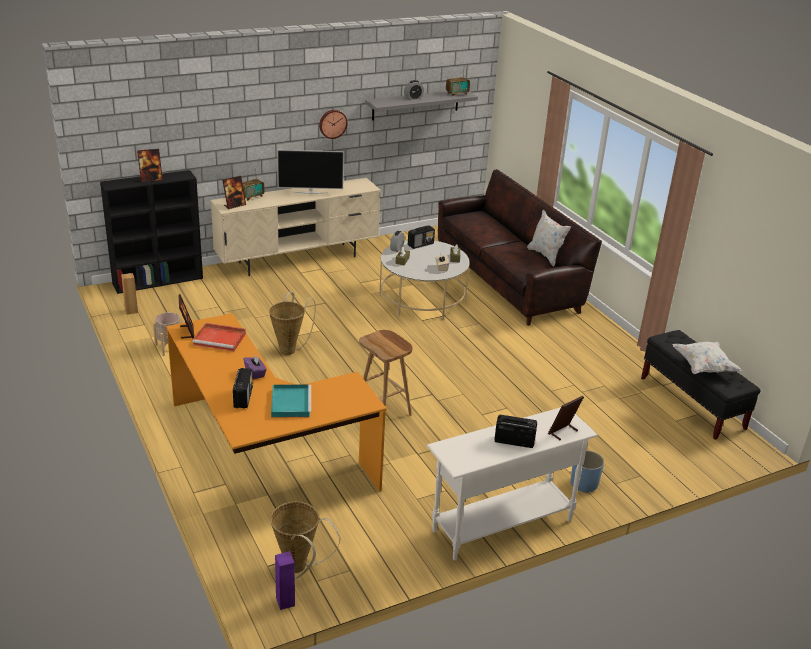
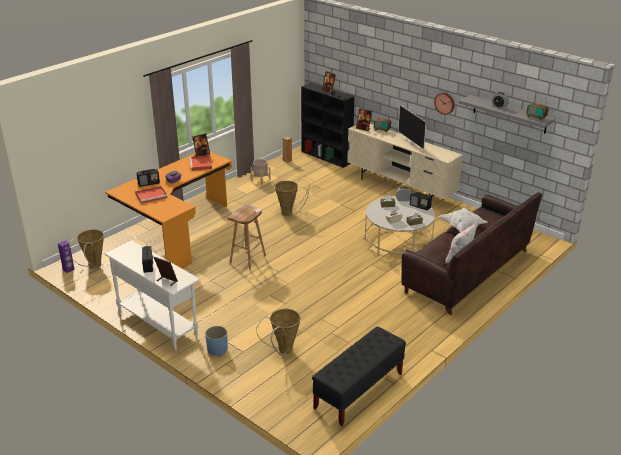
camera: 70 degrees right, 0 degrees up
turquoise tray [271,384,311,418] -> red tray [135,186,167,204]
white pillow [673,342,742,374] -> white pillow moved to [438,208,488,232]
none -> basket [256,309,300,357]

